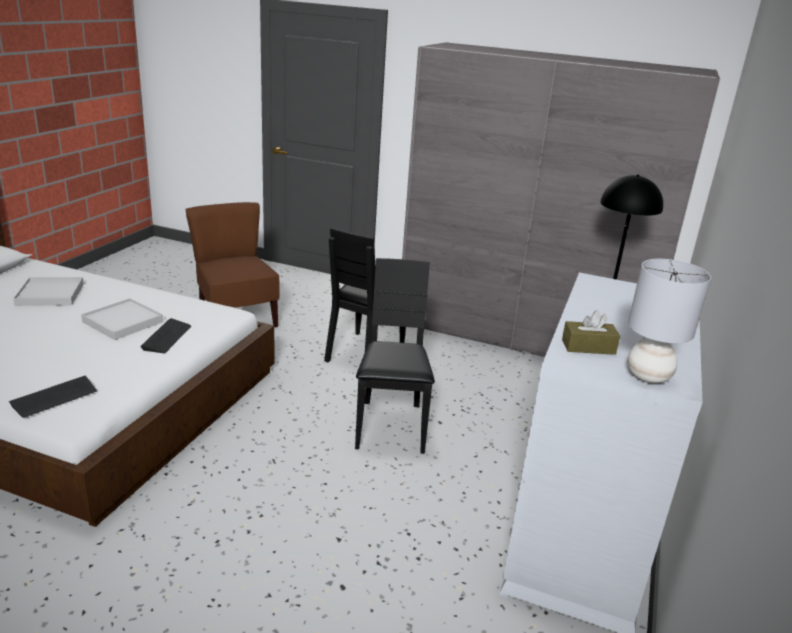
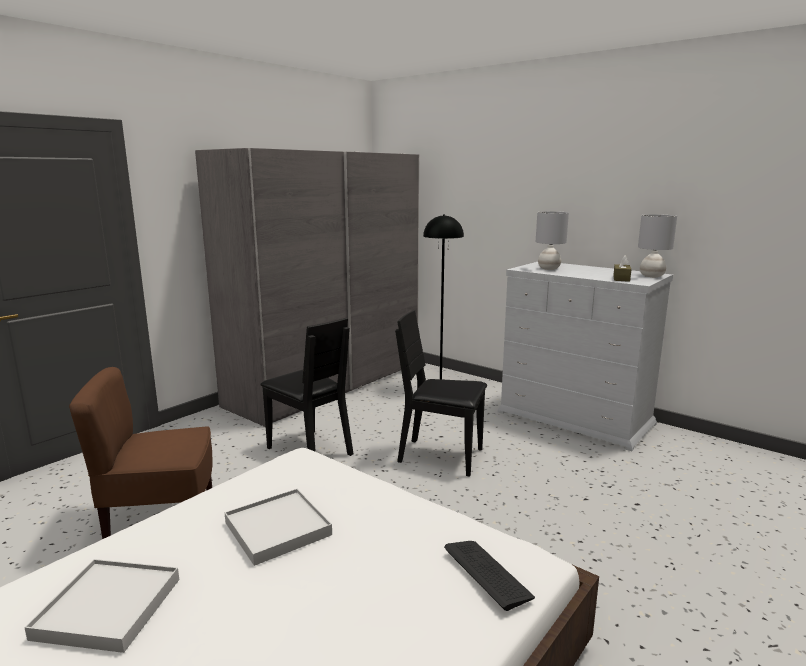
camera: 70 degrees left, 10 degrees down
keyboard [140,318,191,353] -> none
none -> grey table lamp [536,211,569,270]

